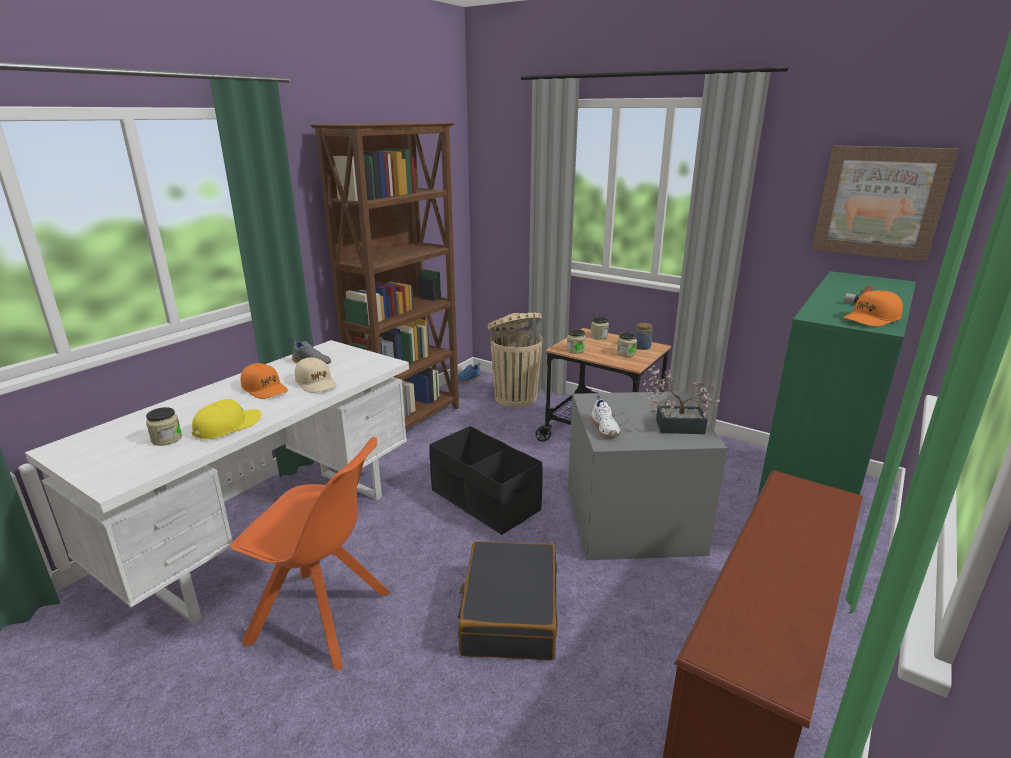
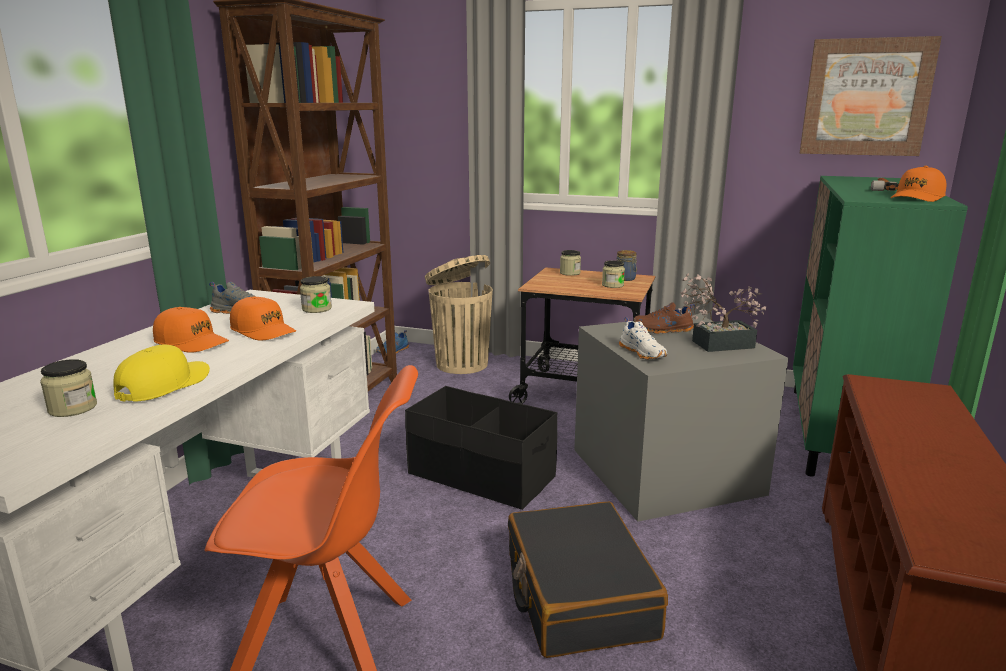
camera: 15 degrees left, 5 degrees down
beige cap [295,357,337,393] -> orange cap [230,296,296,341]
jar [567,329,586,353] -> jar moved to [300,276,332,313]
none -> brown shoe [633,302,695,334]

